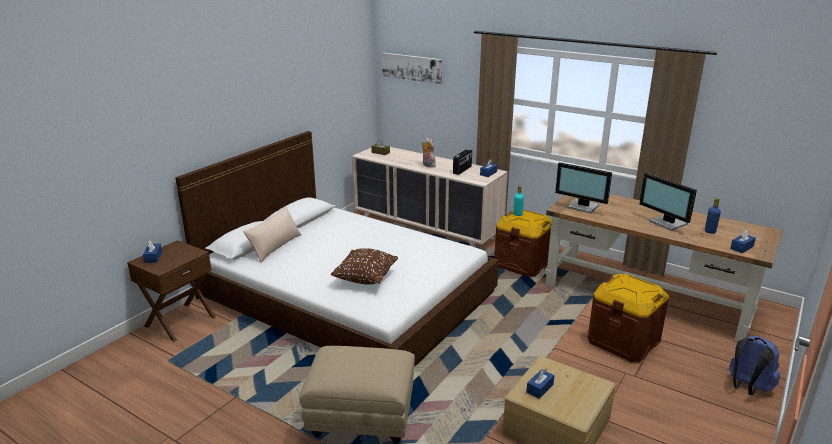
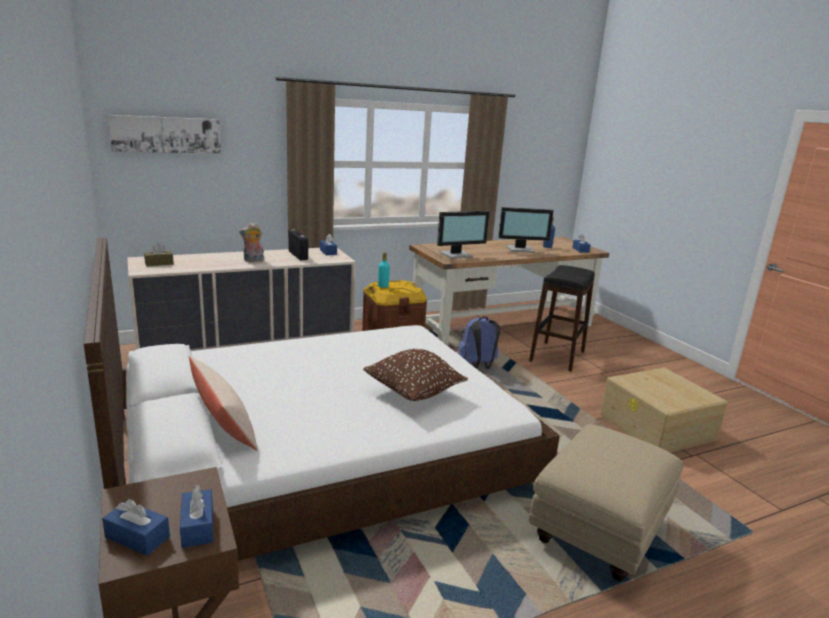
camera: 60 degrees left, 5 degrees down
blue tissue box [526,369,555,399] -> blue tissue box moved to [180,485,213,548]
brown storage box [588,274,669,362] -> black stool [529,265,595,372]
blue backpack [729,335,780,395] -> blue backpack moved to [458,317,500,369]

